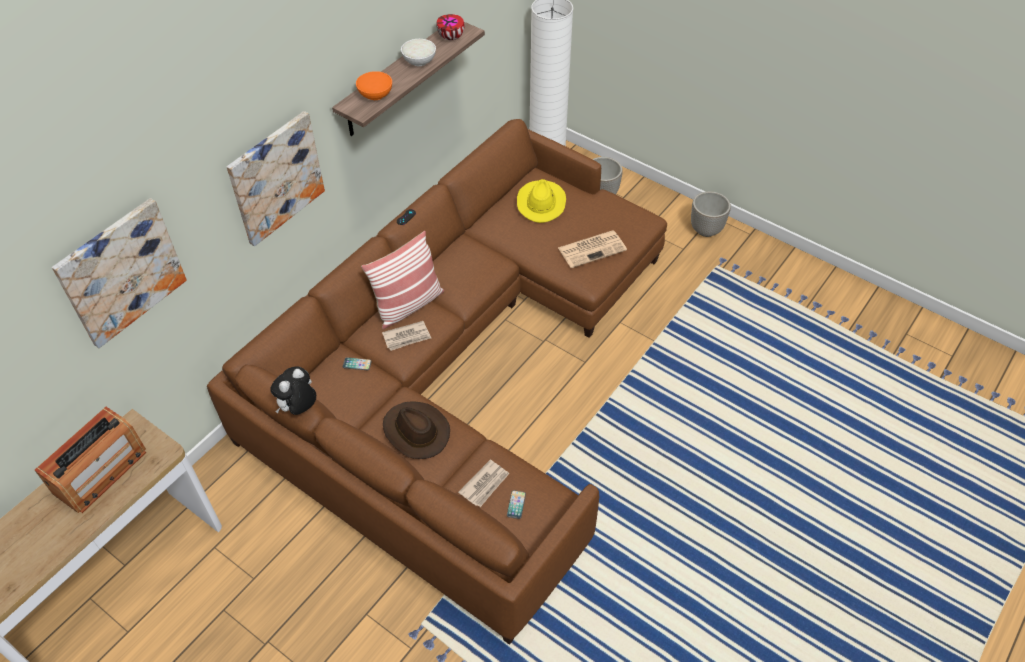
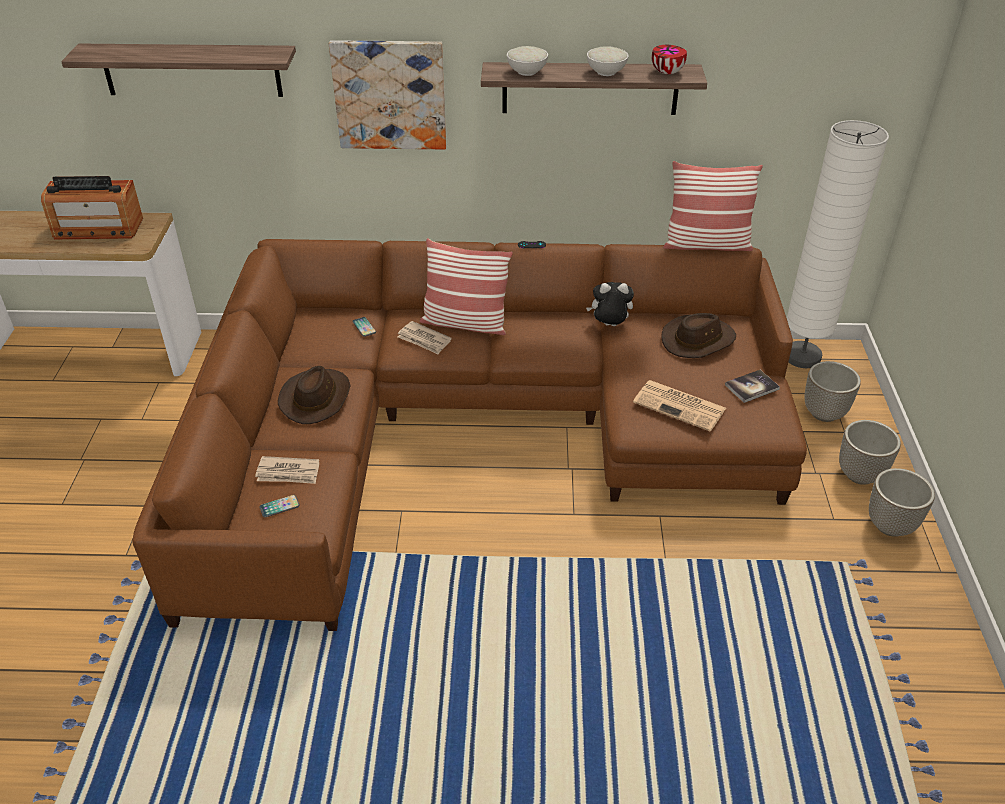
camera: 55 degrees right, 10 degrees down
picture [52,198,187,348] -> shelf [61,44,296,97]
plush toy [270,366,316,415] -> plush toy moved to [586,282,634,326]
orange bowl [356,71,392,100] -> white bowl [507,46,548,76]
yellow hat [517,179,566,223] -> brown hat [661,313,736,358]
none -> pillow [663,161,763,251]
none -> book [725,370,780,403]
none -> planter [839,420,901,485]

